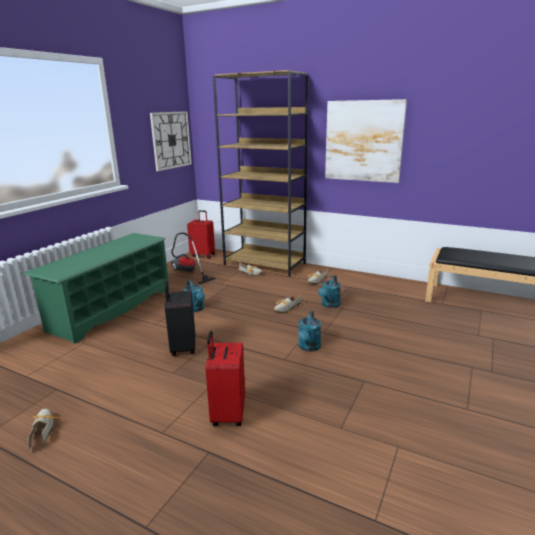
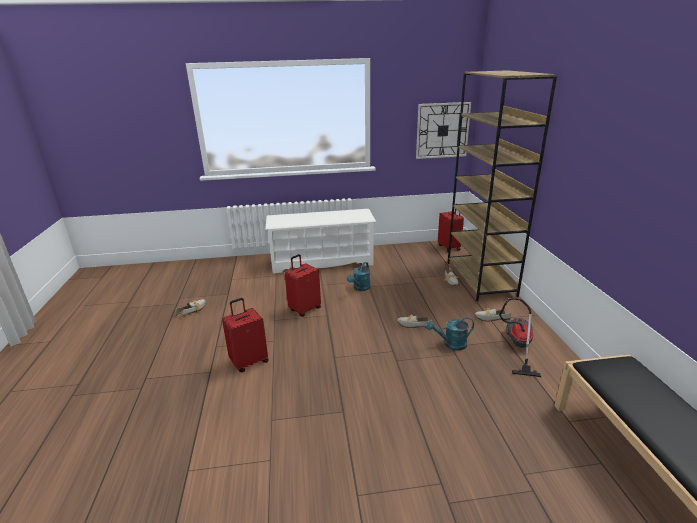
camera: 55 degrees right, 5 degrees up
green shoe rack [24,233,169,344] -> white shoe rack [265,209,376,274]
black suitcase [164,281,195,356] -> red suitcase [285,254,321,317]
vacuum cleaner [171,233,216,284] -> vacuum cleaner moved to [499,298,541,377]
turquoise watering can [298,311,321,352] -> none
picture [325,99,407,183] -> none

